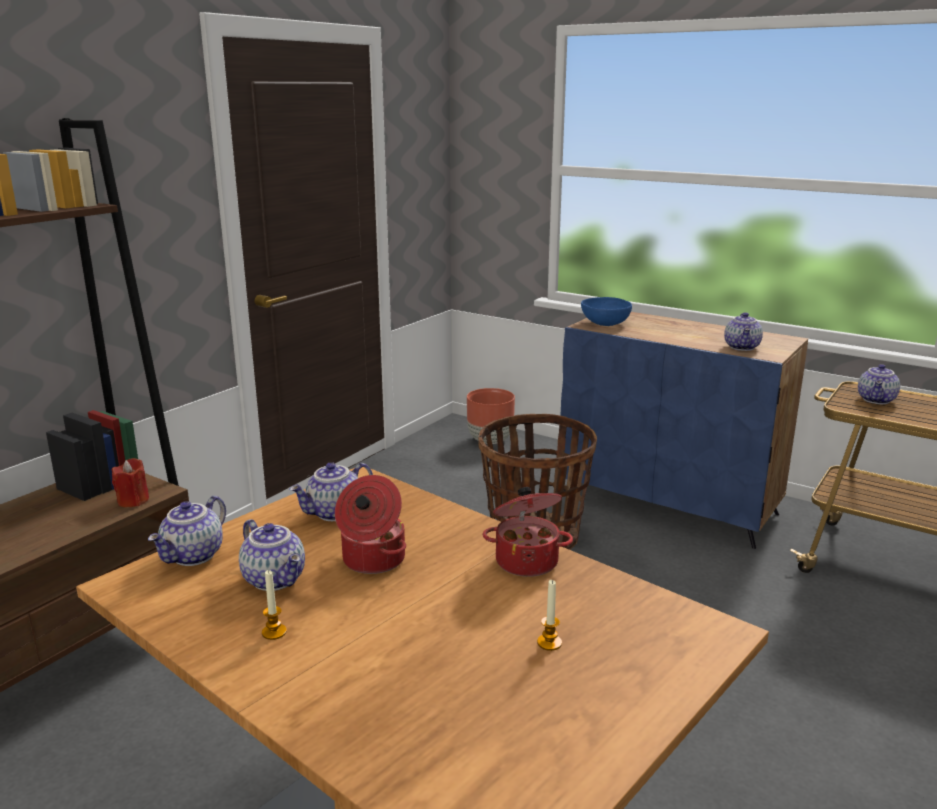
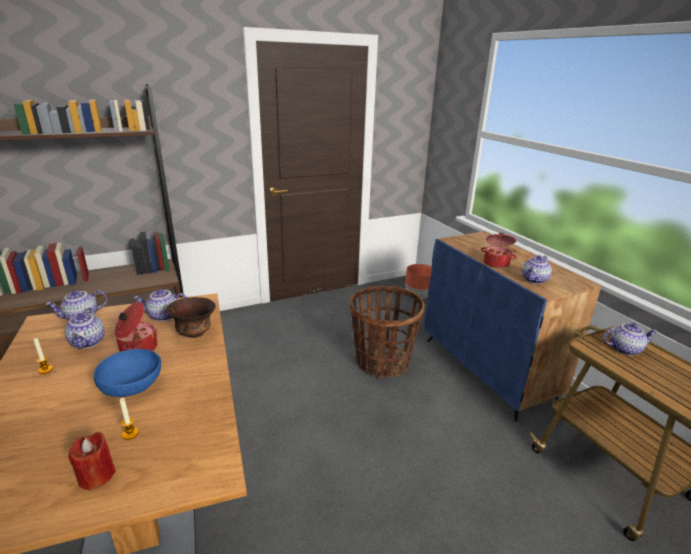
camera: 30 degrees right, 5 degrees up
red candle [112,458,149,507] -> red candle moved to [68,432,116,491]
cooking pot [482,487,573,577] -> cooking pot moved to [481,233,517,268]
blue bowl [581,297,632,326] -> blue bowl moved to [94,349,161,397]
teapot [858,364,900,404] -> teapot turned 150 degrees counterclockwise [603,323,658,356]
none -> brown bowl [166,297,216,338]

